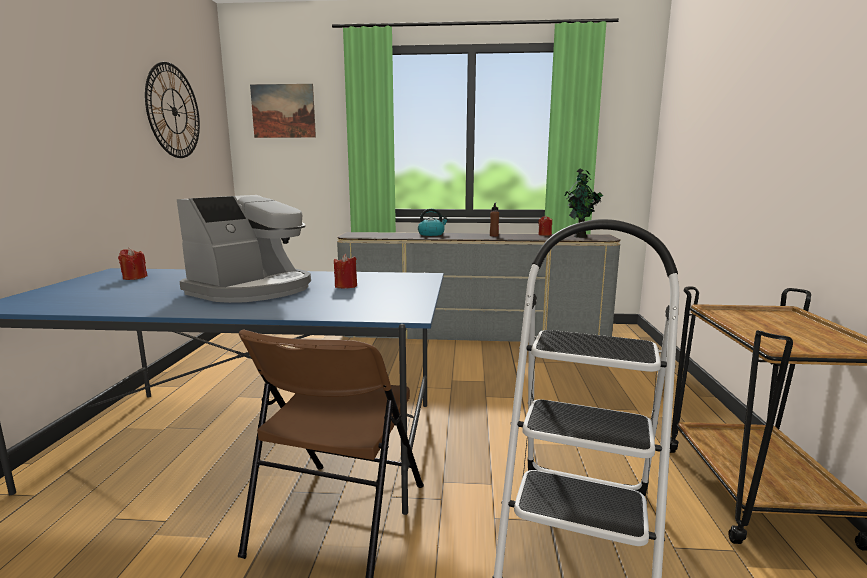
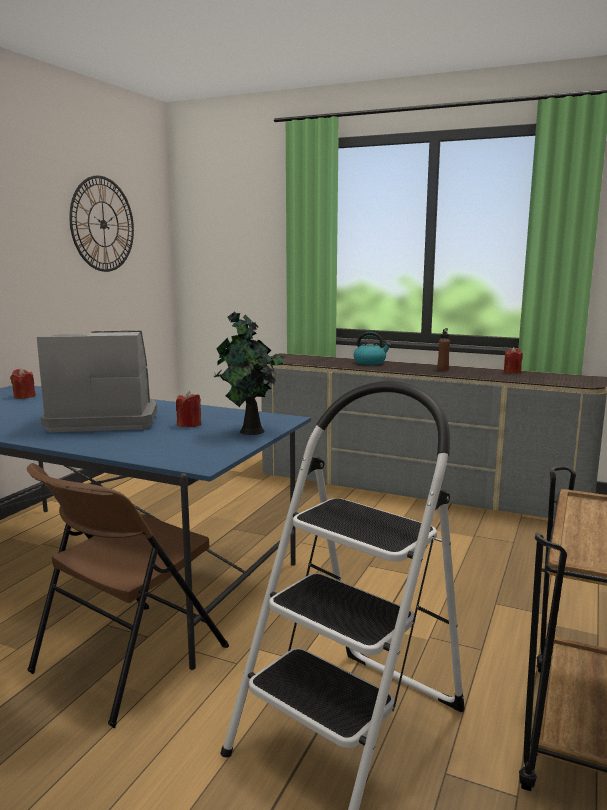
camera: 20 degrees right, 0 degrees up
coffee machine [177,195,311,303] -> coffee machine turned 150 degrees counterclockwise [37,331,157,432]
picture [250,84,316,138] -> none
potted plant [565,168,603,238] -> potted plant moved to [214,312,285,435]

